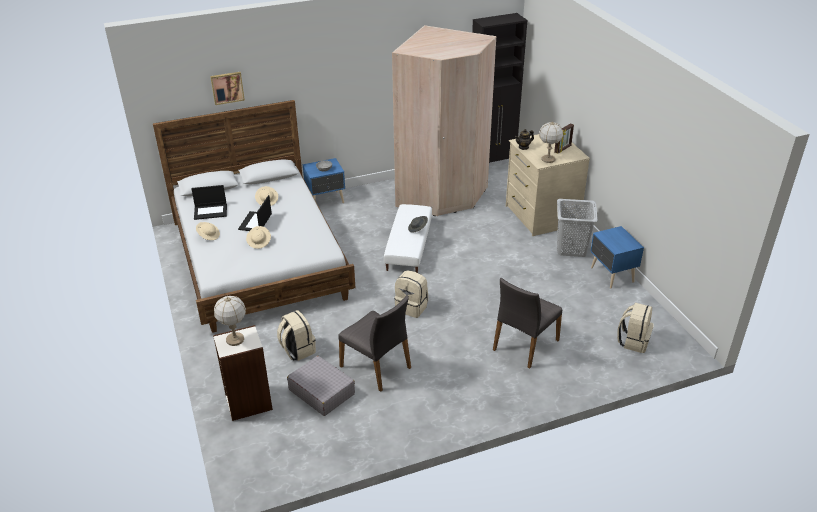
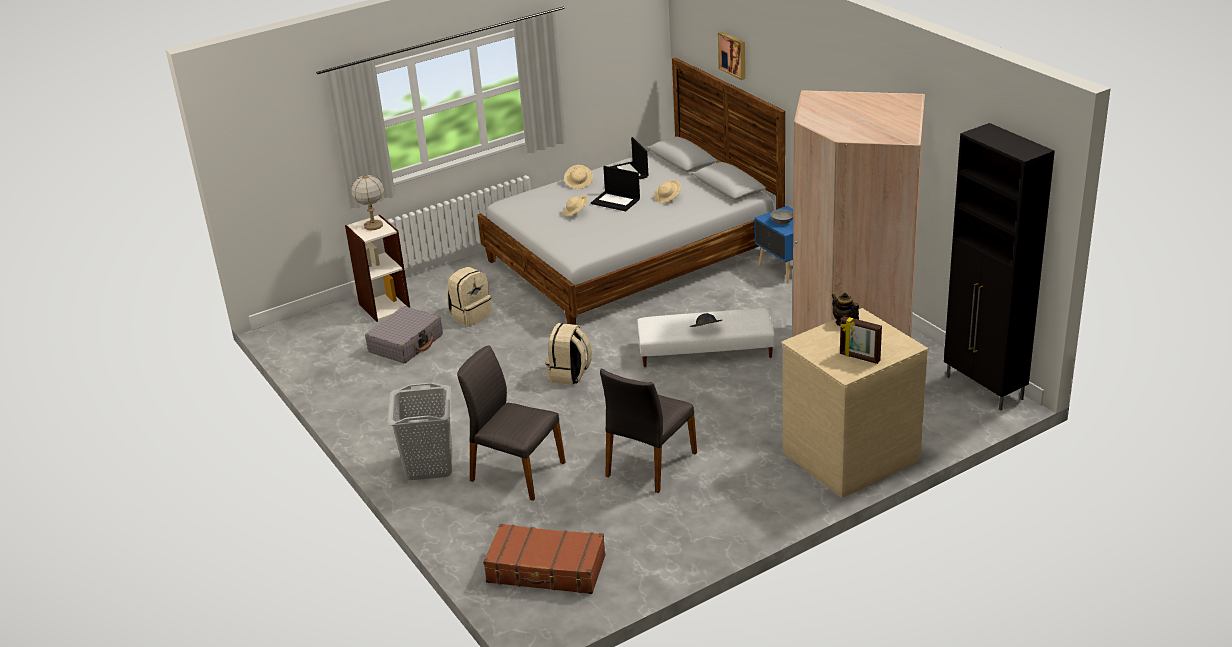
camera: 80 degrees right, 5 degrees down
laptop [238,195,272,231] -> laptop turned 150 degrees counterclockwise [591,166,640,211]
grey chair [339,295,411,392] -> grey chair moved to [600,369,697,493]
table lamp [539,121,563,163] -> none
grey laundry basket [557,199,598,257] -> grey laundry basket moved to [387,383,453,480]
blue nightstand [590,226,644,288] -> none
beige backpack [617,303,654,353] -> brown suitcase [483,523,606,594]

